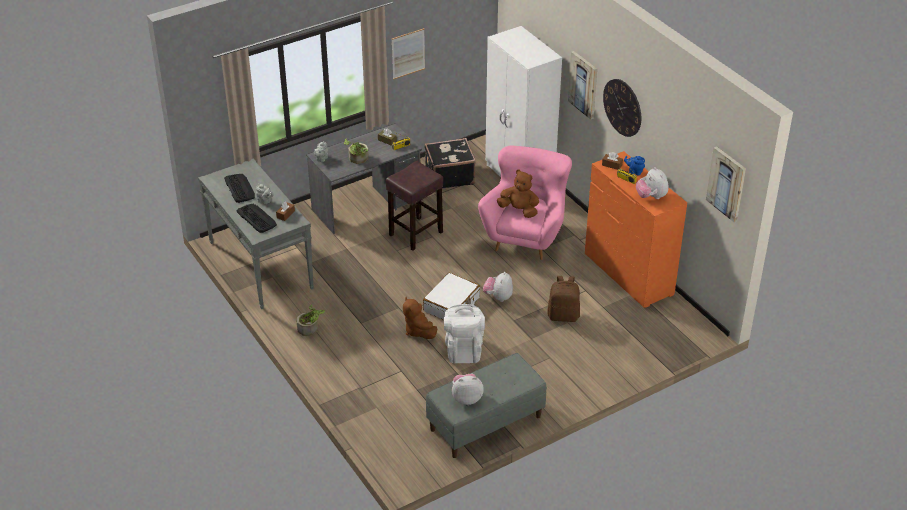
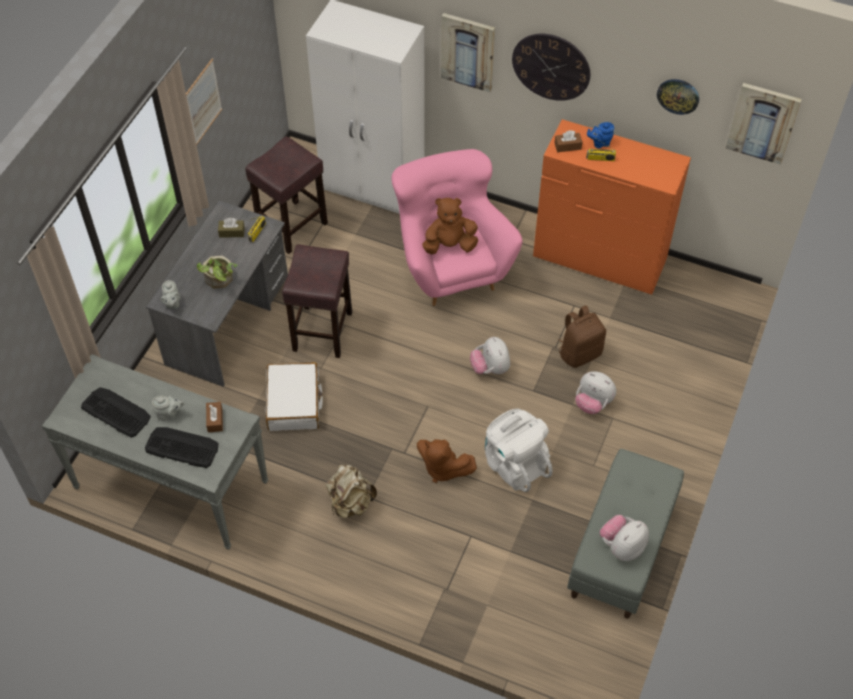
camera: 35 degrees left, 15 degrees up
potted plant [297,305,325,336] -> none
white suitcase [423,273,480,320] -> white suitcase moved to [265,362,323,431]
black suitcase [425,138,476,188] -> brown stool [245,136,328,254]
plush toy [636,167,669,199] -> plush toy moved to [575,372,616,414]
none -> beige backpack [326,464,377,518]
none -> wall clock [657,79,699,115]

